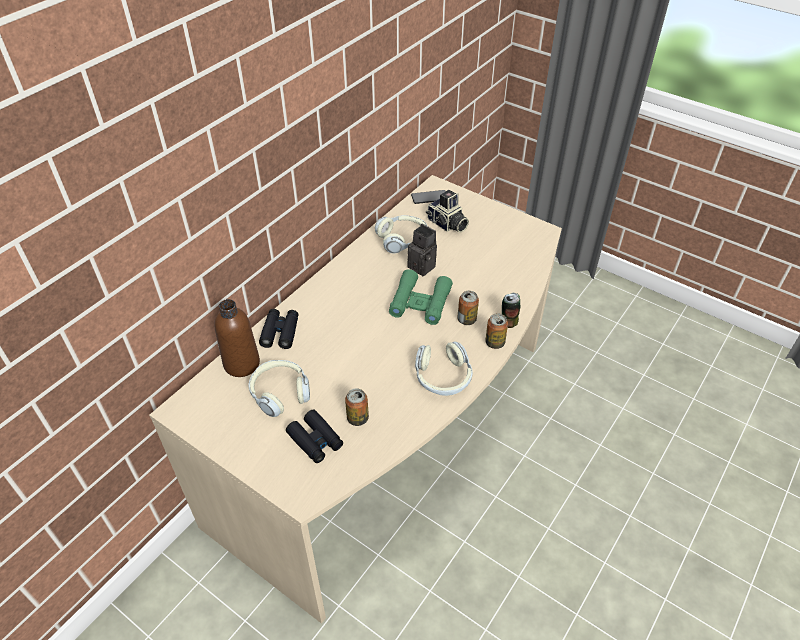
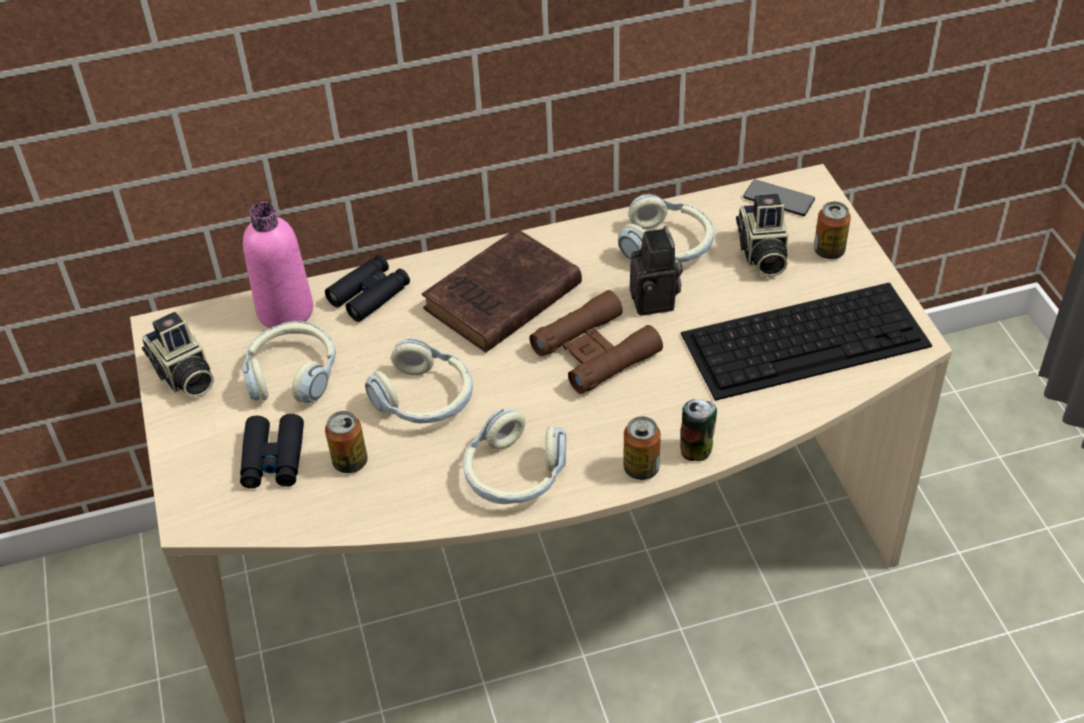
camera: 40 degrees right, 0 degrees up
brown bottle [214,299,260,377] -> pink bottle [243,202,313,328]
green binoculars [389,269,453,325] -> brown binoculars [529,290,663,394]
can [457,291,479,325] -> can moved to [814,201,851,259]
none -> camera [142,312,214,397]
none -> headphones [365,338,473,423]
none -> brown book [422,228,582,353]
none -> keyboard [681,282,932,401]

